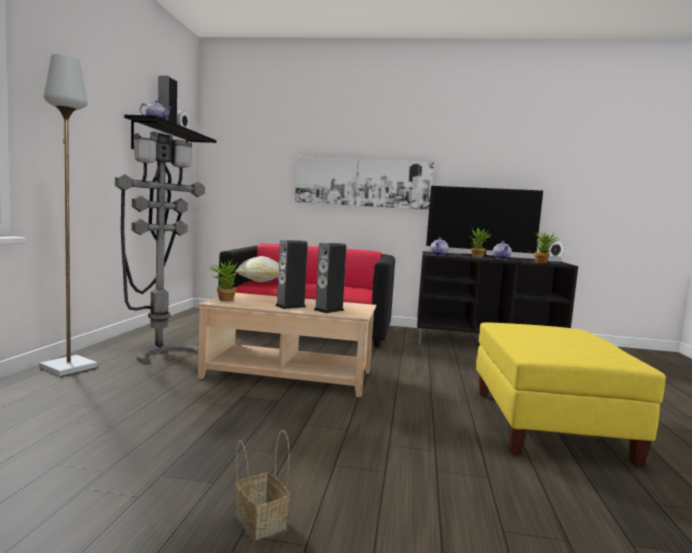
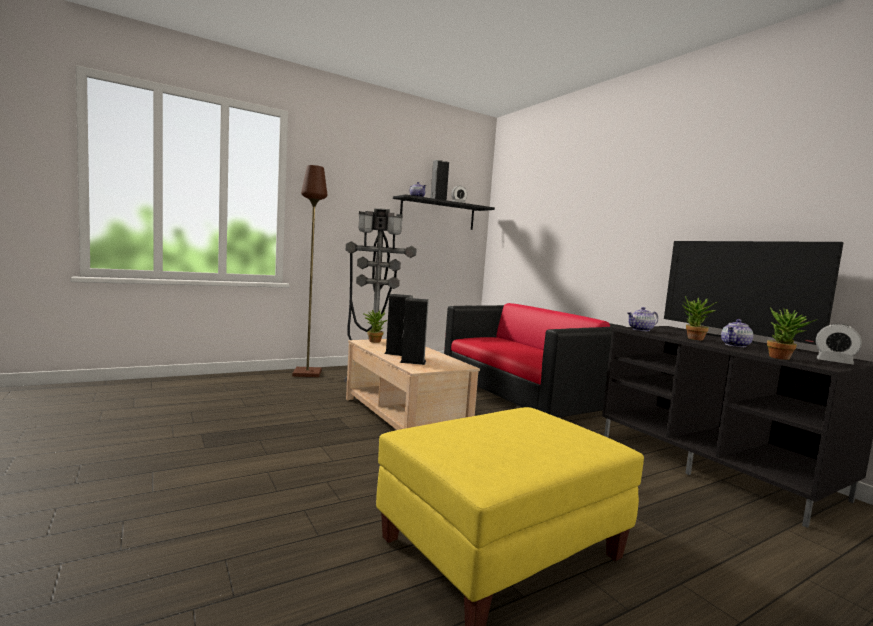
camera: 50 degrees right, 0 degrees up
grey floor lamp [39,54,98,376] -> brown floor lamp [292,165,327,377]
pillow [235,256,279,283] -> none
basket [235,430,290,540] -> none
picture [295,157,434,210] -> none

